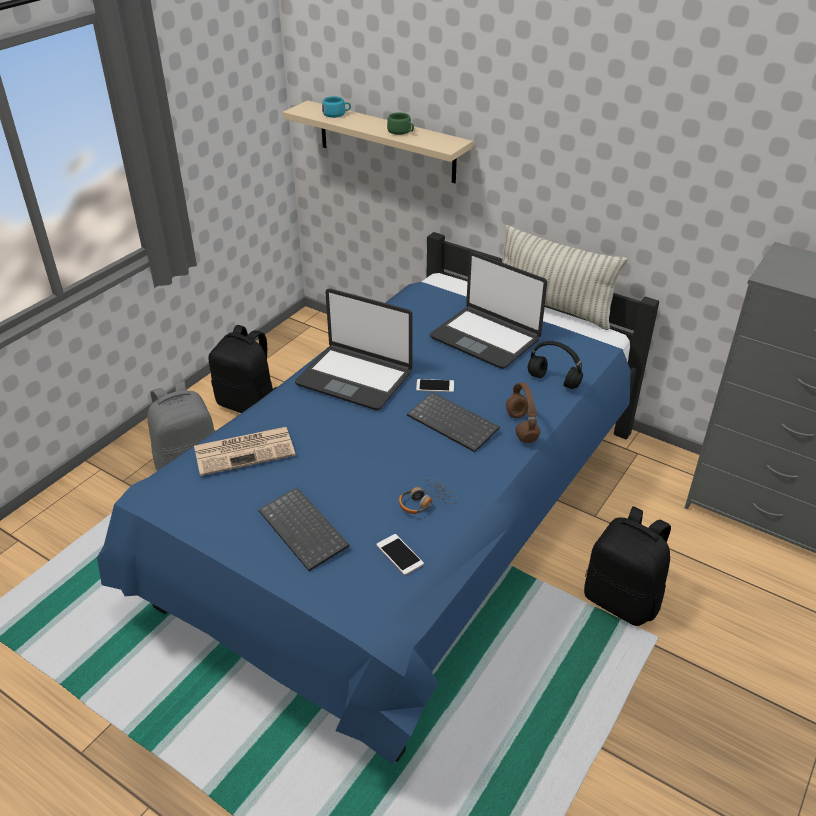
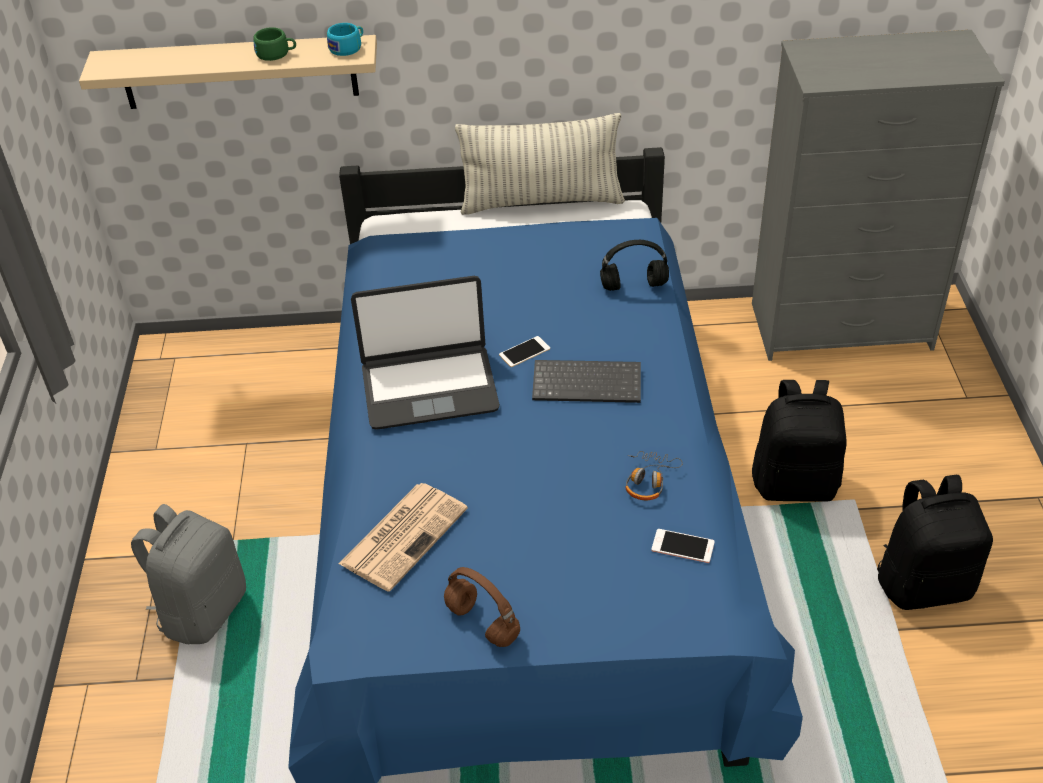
camera: 35 degrees left, 5 degrees up
black backpack [209,325,277,413] -> black backpack moved to [877,475,993,610]
keyboard [258,488,350,571] -> none
turquoise cup [322,96,351,118] -> turquoise cup moved to [327,23,363,56]
laptop [430,252,547,369] -> none
brown headphones [506,382,540,443] -> brown headphones moved to [444,567,520,647]

